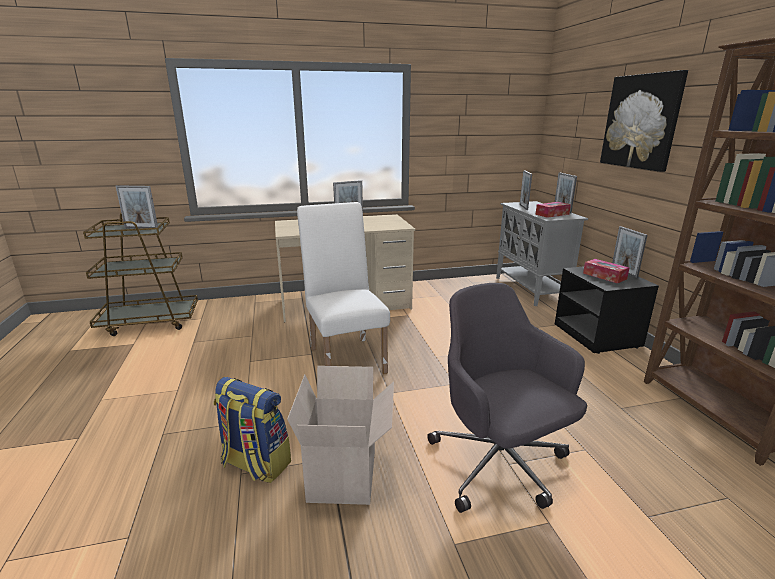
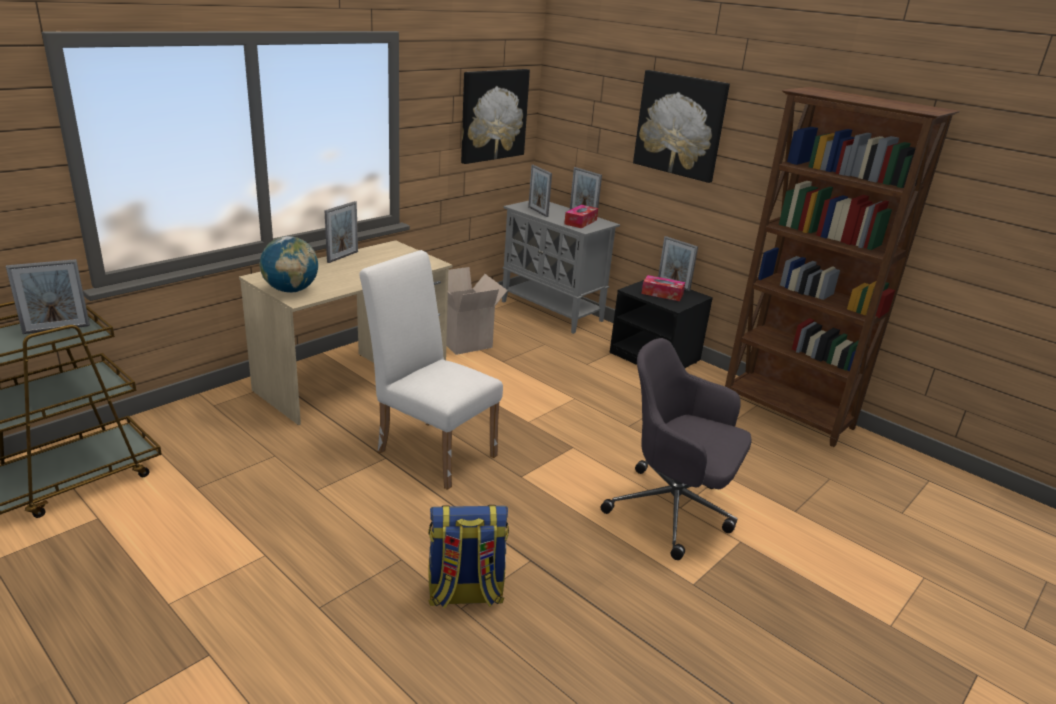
camera: 35 degrees left, 5 degrees up
cardboard box [287,366,394,505] -> cardboard box moved to [446,267,508,355]
none -> globe [259,236,318,293]
none -> picture [461,69,530,164]

